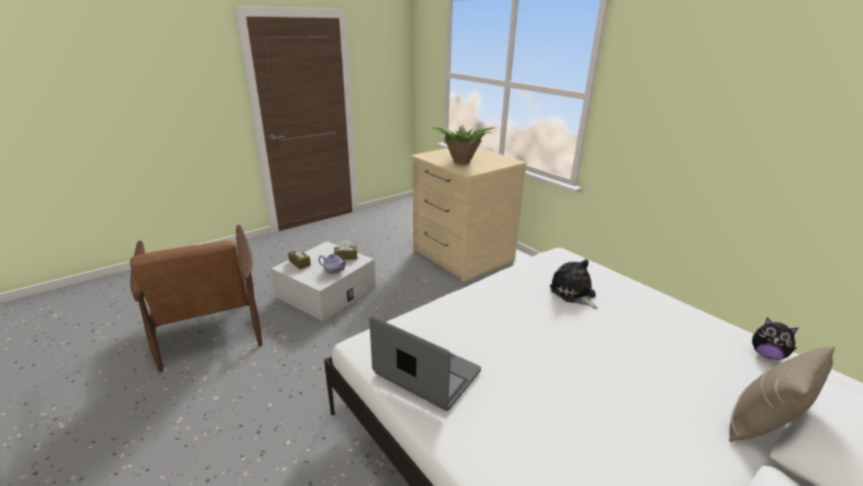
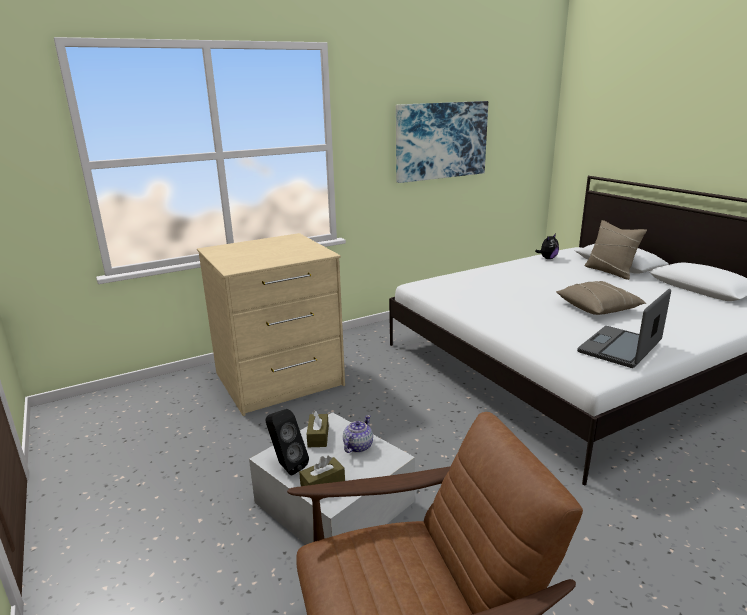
camera: 80 degrees left, 5 degrees down
potted plant [434,125,494,164] -> none
plush toy [550,259,598,309] -> none
none -> black speaker [265,409,309,475]
none -> picture [396,101,488,183]
none -> beige pillow [556,281,646,315]

